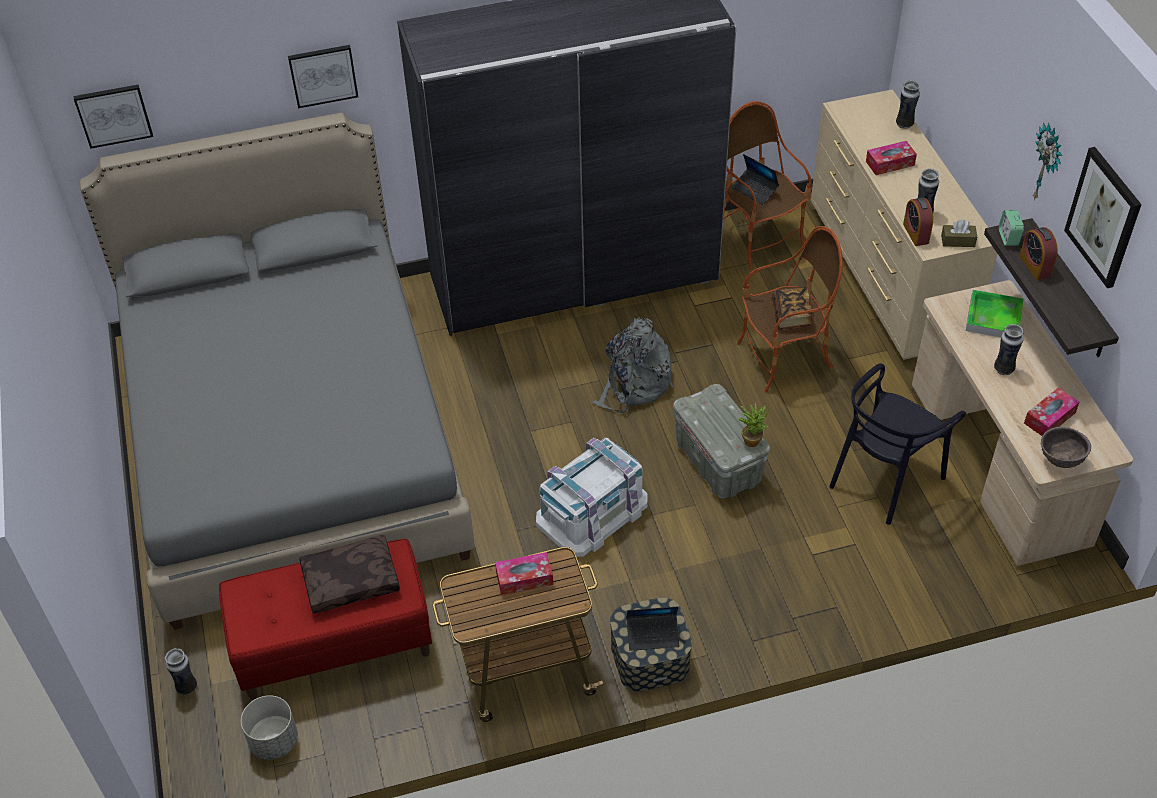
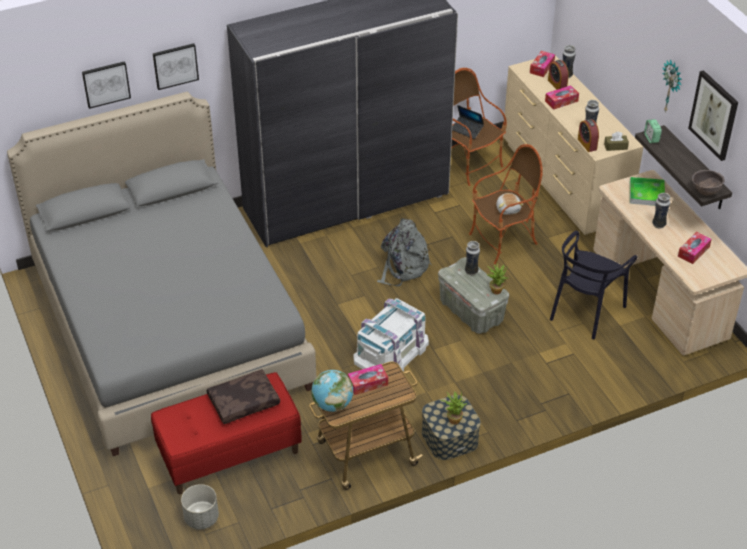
camera: 10 degrees left, 5 degrees down
picture [74,85,153,149] -> picture moved to [82,61,131,109]
vase [165,648,197,695] -> vase moved to [465,241,480,275]
laptop [626,606,680,651] -> potted plant [441,391,467,425]
book [772,287,813,330] -> plush toy [496,193,523,215]
alarm clock [1020,227,1058,280] -> alarm clock moved to [548,60,569,90]
brown bowl [1041,427,1091,468] -> brown bowl moved to [692,170,725,195]
none -> globe [311,370,353,412]
none -> tissue box [530,51,555,77]

